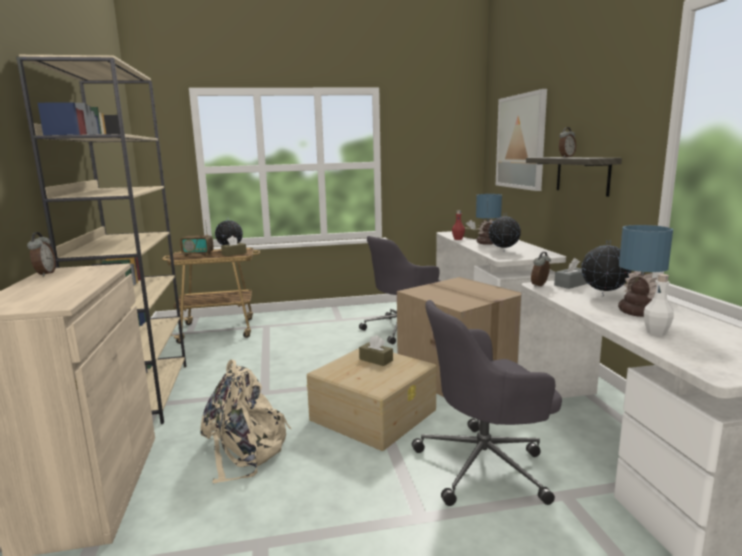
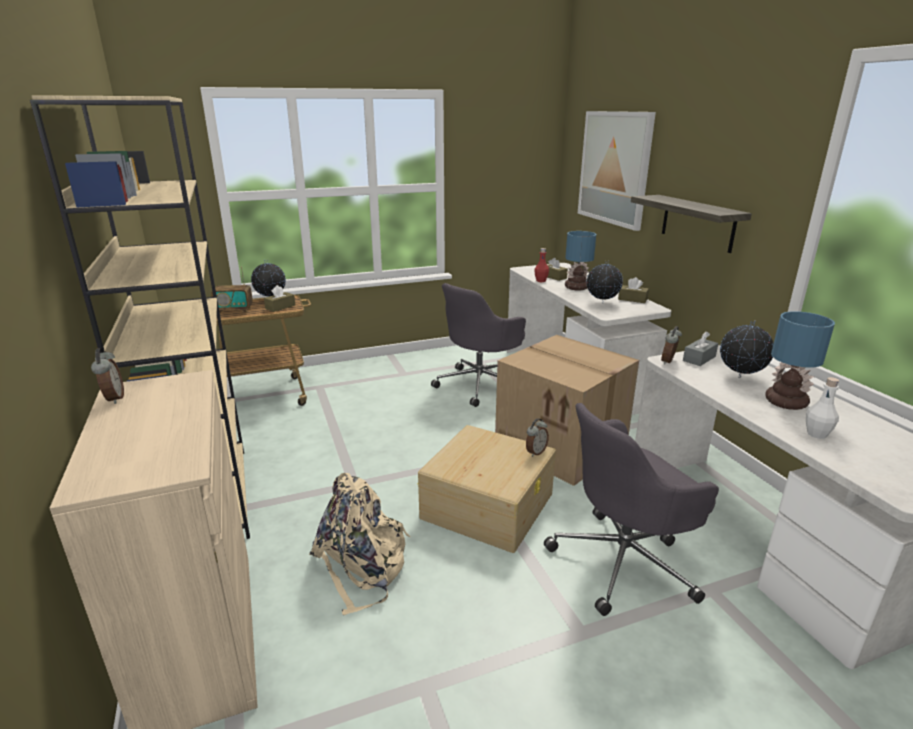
camera: 10 degrees left, 10 degrees up
brown tissue box [359,335,393,366] -> brown tissue box moved to [618,277,649,303]
alarm clock [559,127,576,157] -> alarm clock moved to [526,418,549,457]

